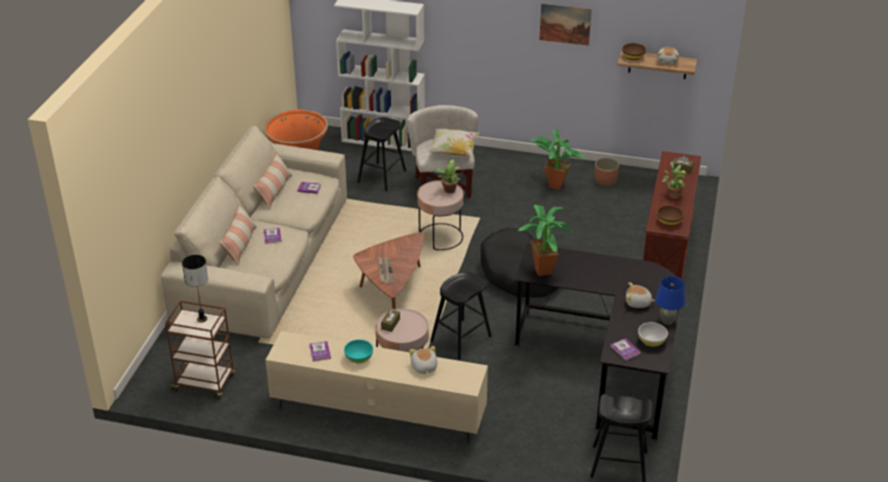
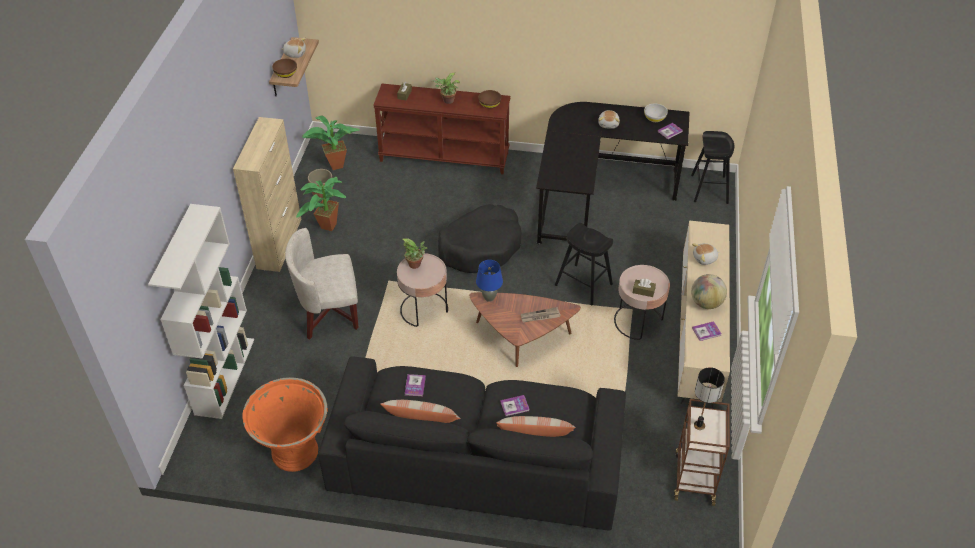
camera: 95 degrees left, 10 degrees up
beige sofa [161,126,347,339] -> black sofa [318,357,626,531]
turquoise bowl [344,339,373,364] -> globe [691,274,727,309]
black stool [357,117,406,191] -> none
pillow [428,129,479,156] -> none
potted plant [518,205,572,276] -> potted plant moved to [302,115,360,170]
picture [539,3,592,46] -> none
blue table lamp [655,276,685,325] -> blue table lamp moved to [476,260,503,302]
none -> beige cabinet [233,117,301,272]

